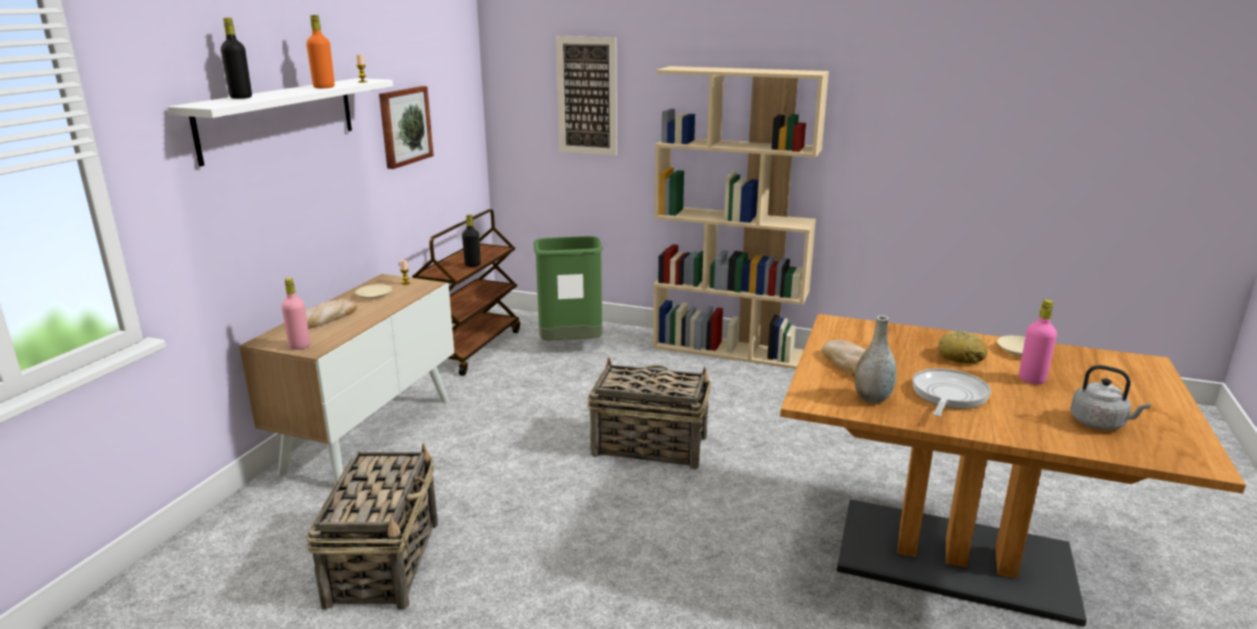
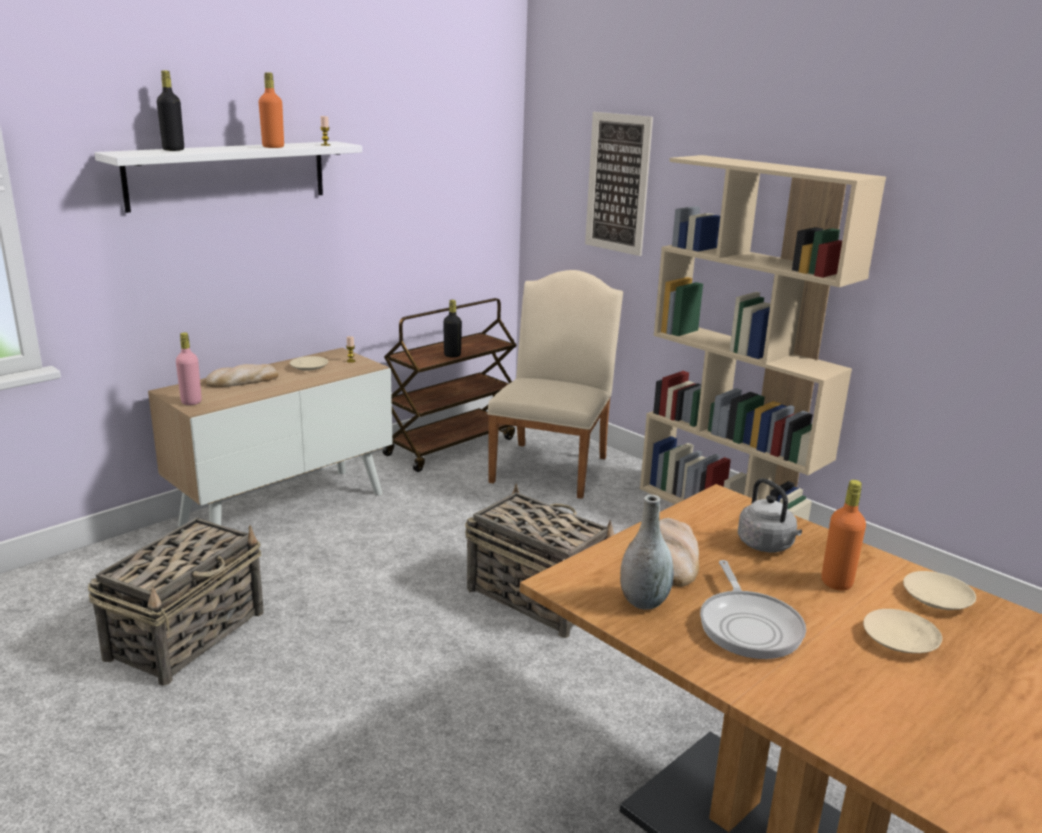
camera: 25 degrees right, 0 degrees up
picture [379,86,434,169] -> none
green trash can [533,236,603,340] -> beige chair [487,270,623,499]
frying pan [912,368,991,417] -> frying pan turned 120 degrees clockwise [700,560,806,659]
bread [938,330,988,363] -> orange bottle [822,480,866,591]
pink bottle [1019,299,1057,385] -> beige plate [863,609,942,653]
grey kettle [1071,365,1151,430] -> grey kettle moved to [738,478,802,552]

